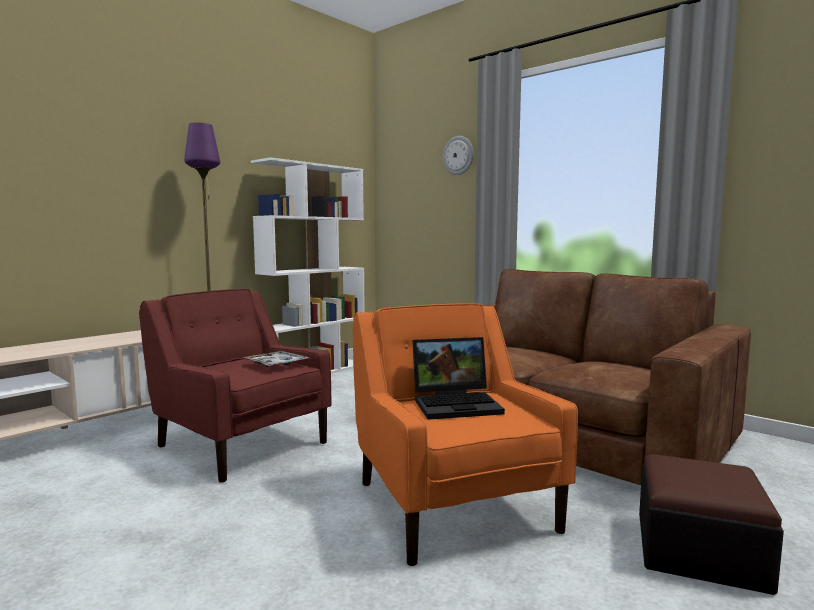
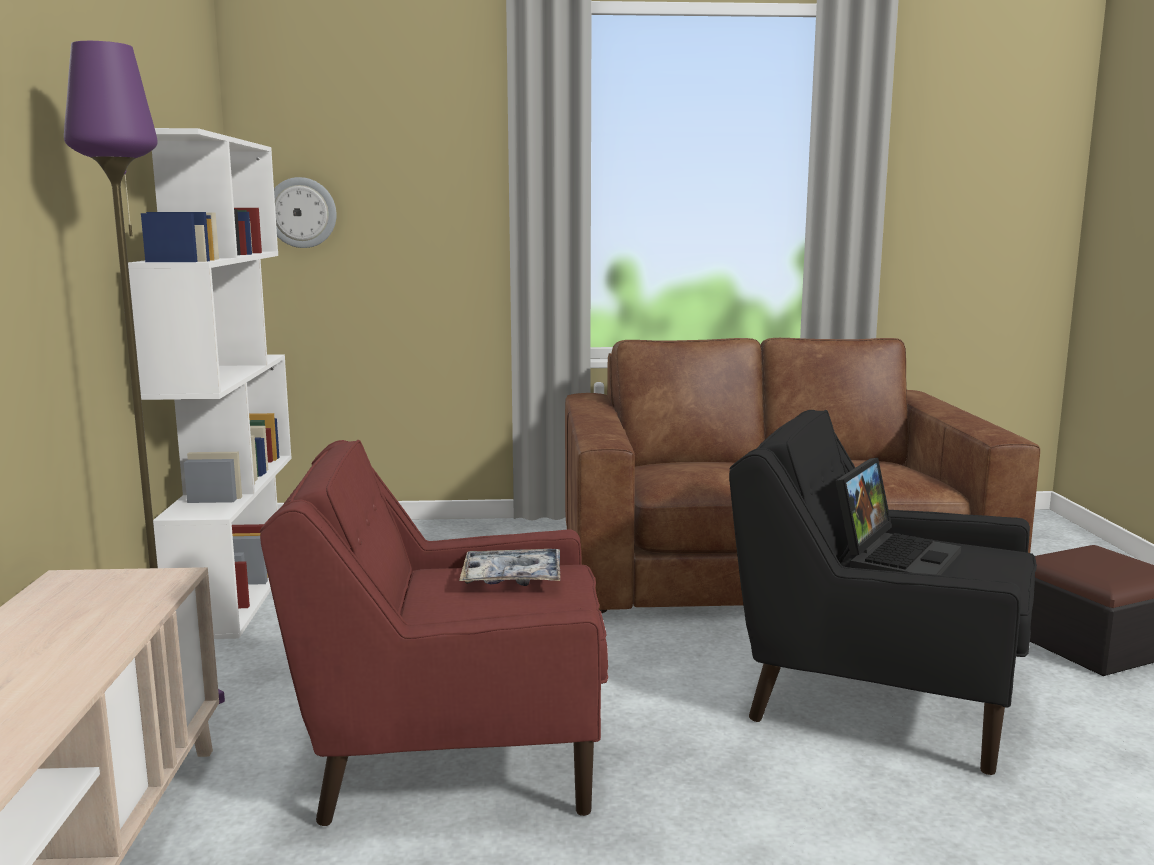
camera: 45 degrees left, 5 degrees up
orange armchair [352,303,578,566] -> black armchair [729,410,1037,775]
wall clock [443,136,474,175] -> wall clock moved to [274,177,337,248]

